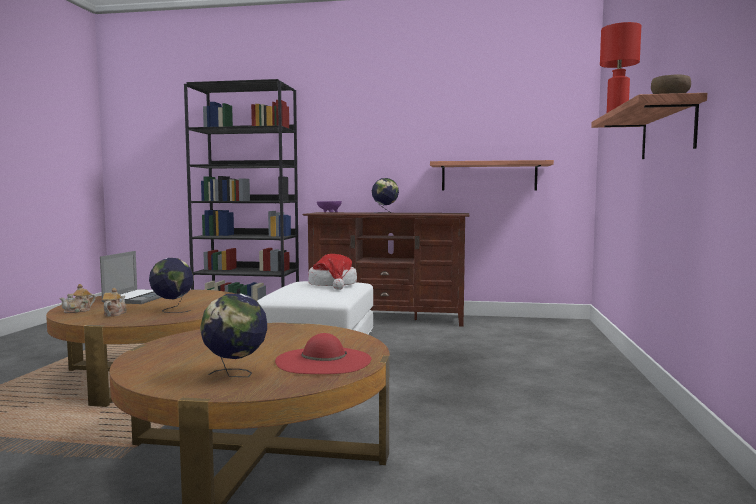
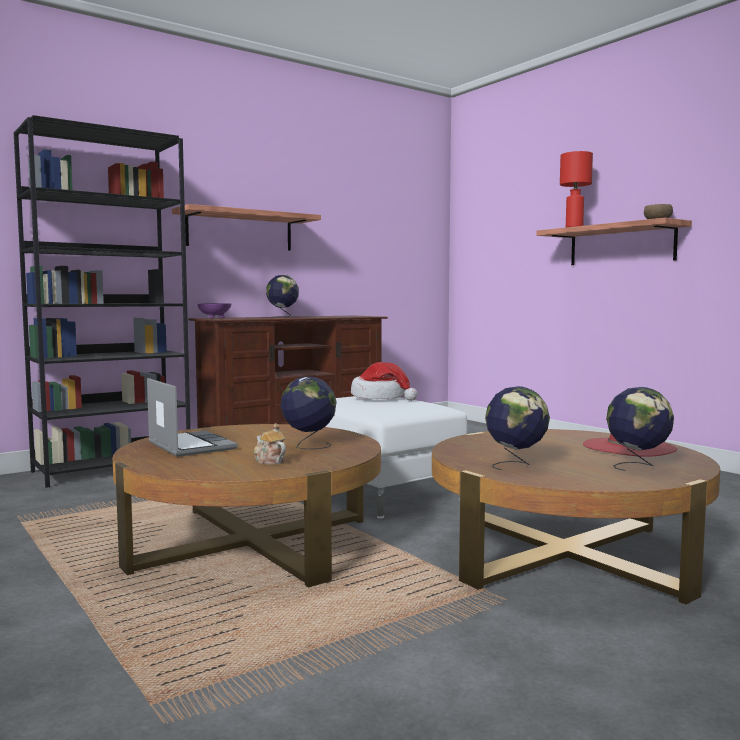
camera: 45 degrees left, 0 degrees up
teapot [59,284,96,313] -> none
shelf [430,160,554,191] -> shelf moved to [172,204,321,251]
none -> globe [485,386,550,470]

